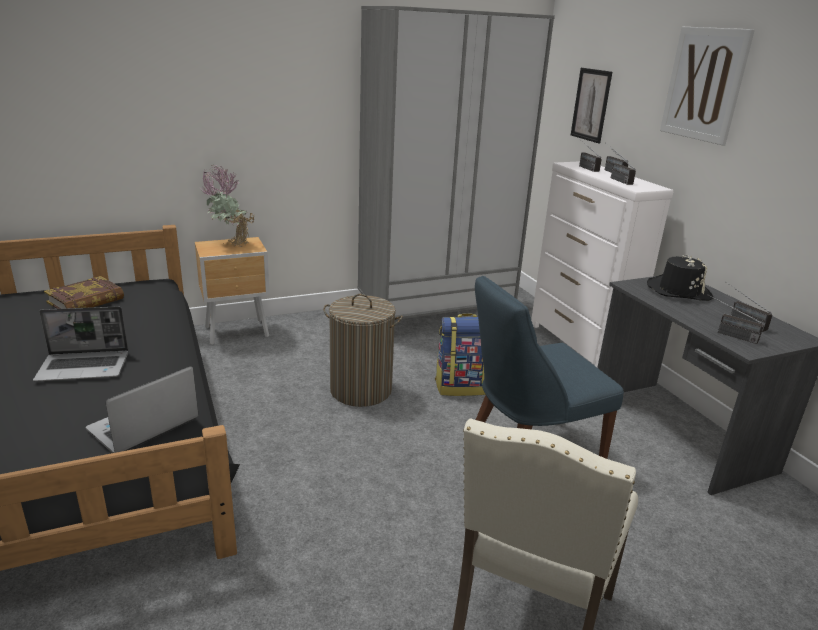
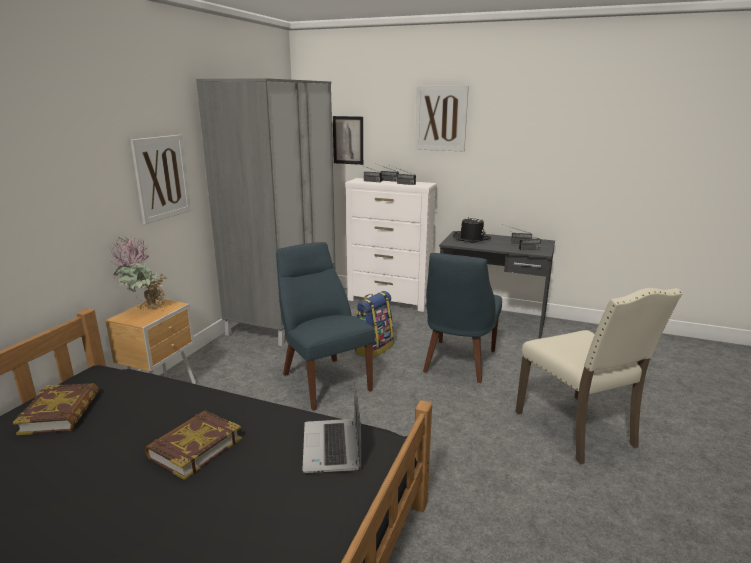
camera: 45 degrees left, 5 degrees down
laptop [33,306,128,381] -> book [145,410,242,480]
laundry basket [323,294,403,407] -> blue chair [276,242,375,411]
none -> picture [130,135,191,224]

